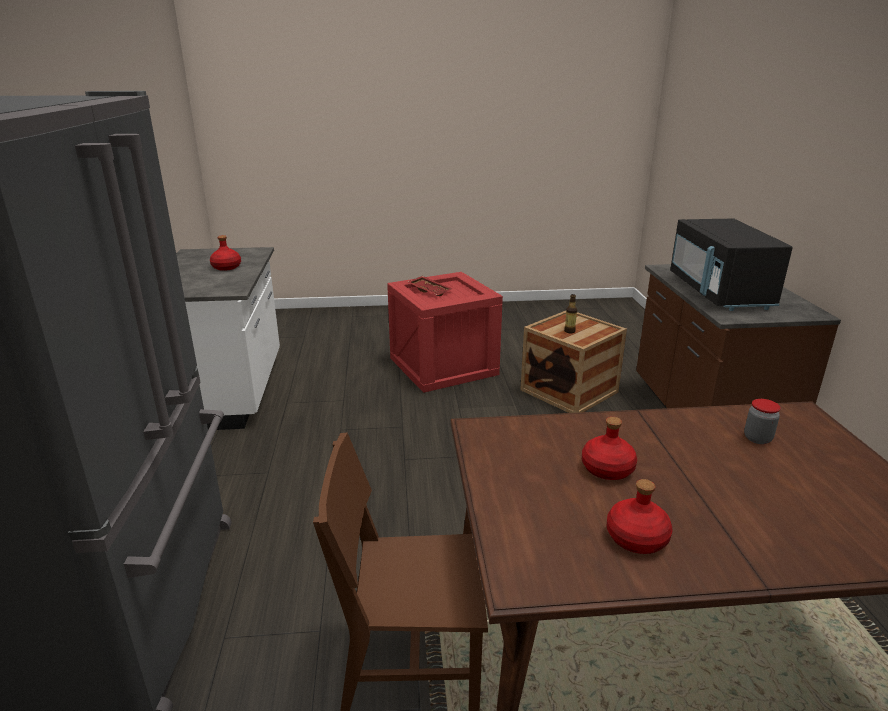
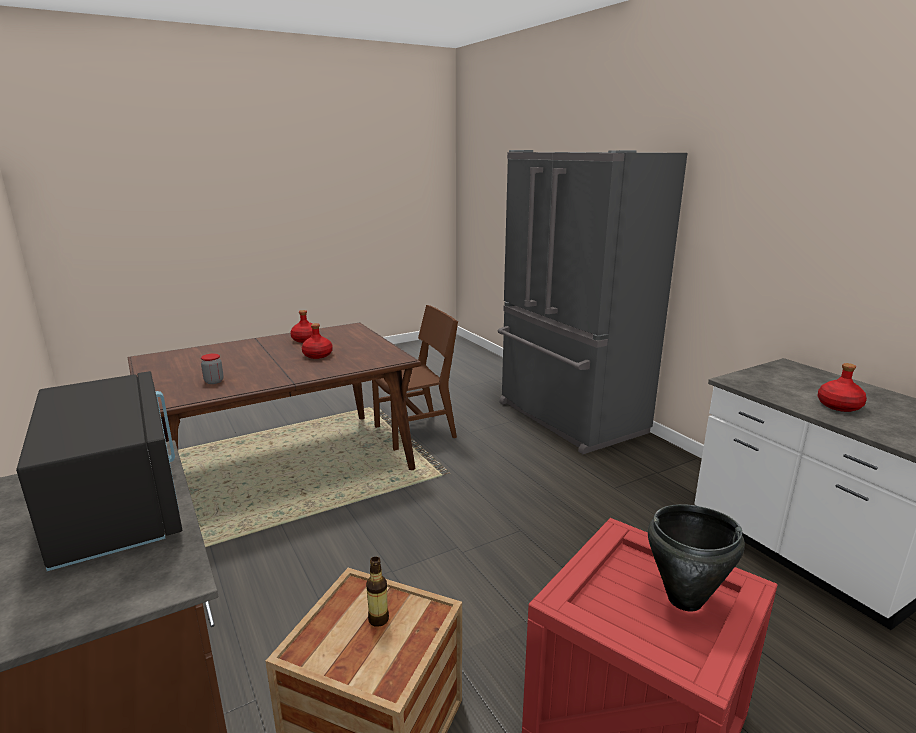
camera: 155 degrees right, 5 degrees down
red tray [408,276,453,296] -> black cooking pot [648,504,745,611]

